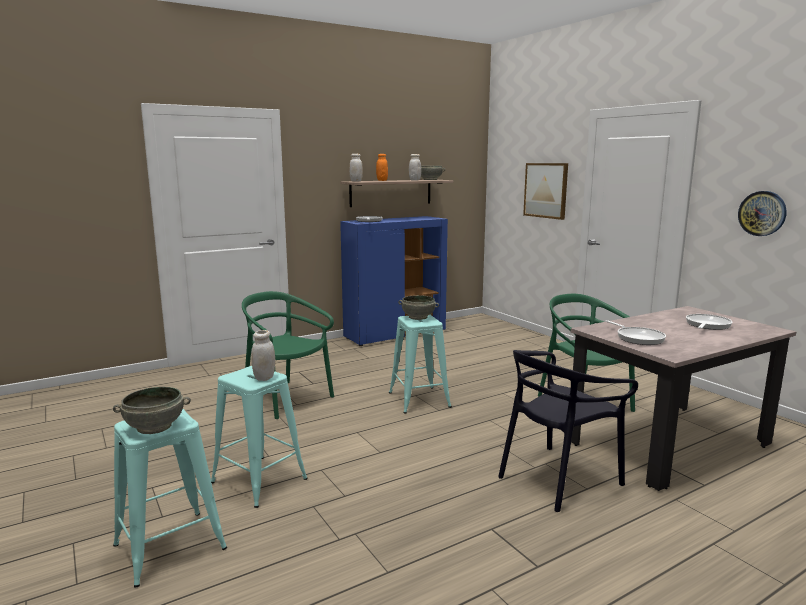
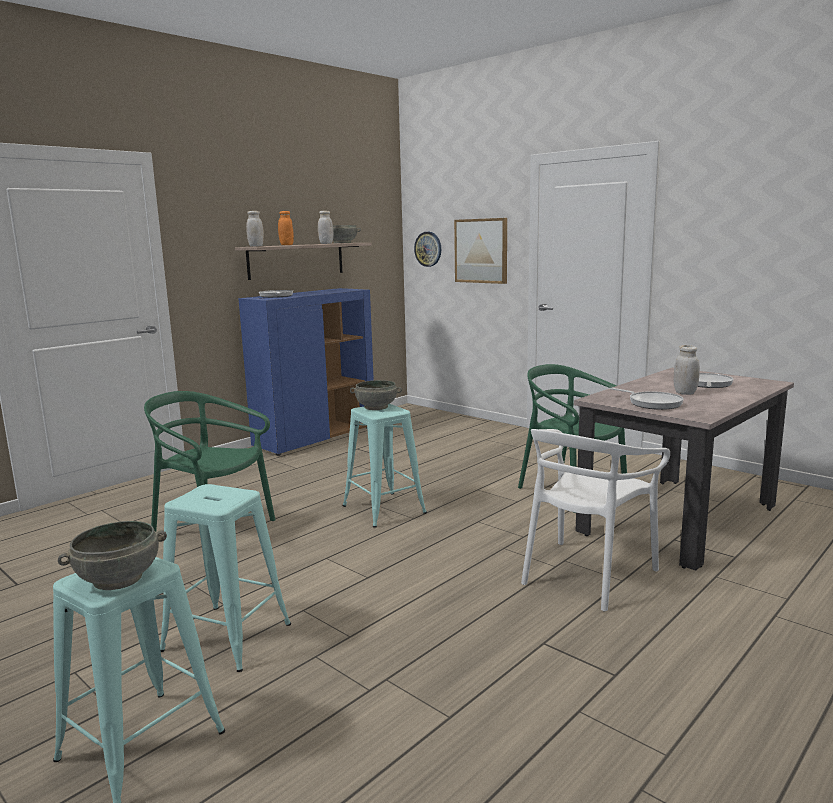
camera: 15 degrees left, 0 degrees up
white jar [252,330,275,381] -> white jar moved to [674,345,700,395]
black chair [498,350,638,512] -> white chair [521,429,670,611]
wall clock [738,191,787,236] -> wall clock moved to [414,232,441,267]

